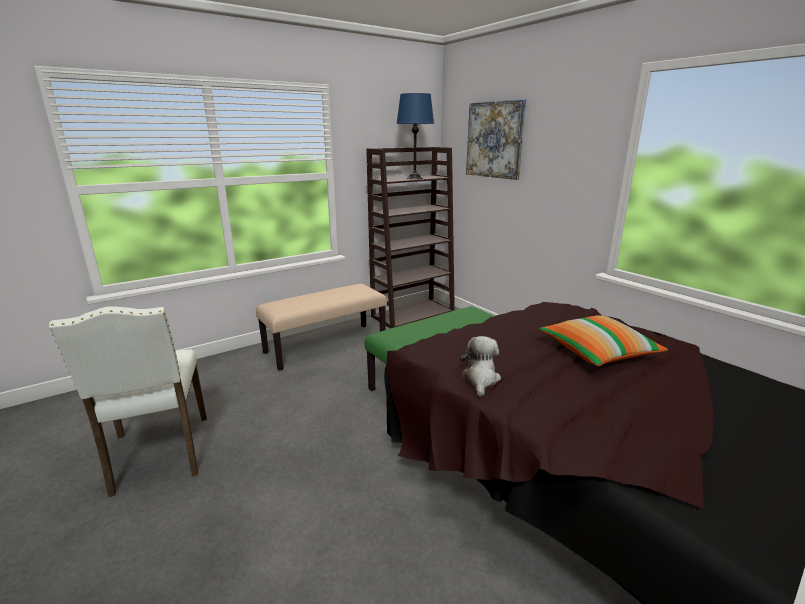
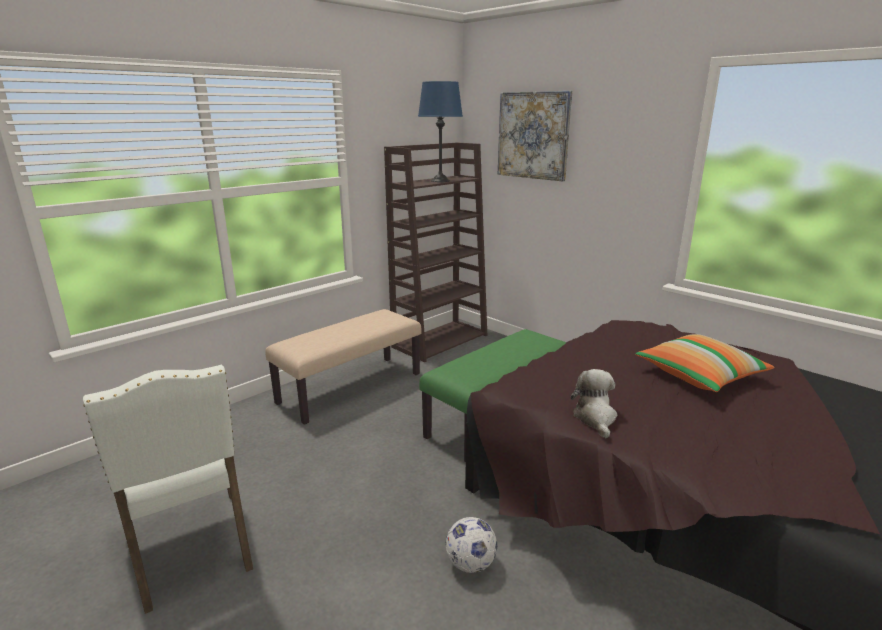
camera: 10 degrees left, 0 degrees up
none -> football [445,517,497,573]

